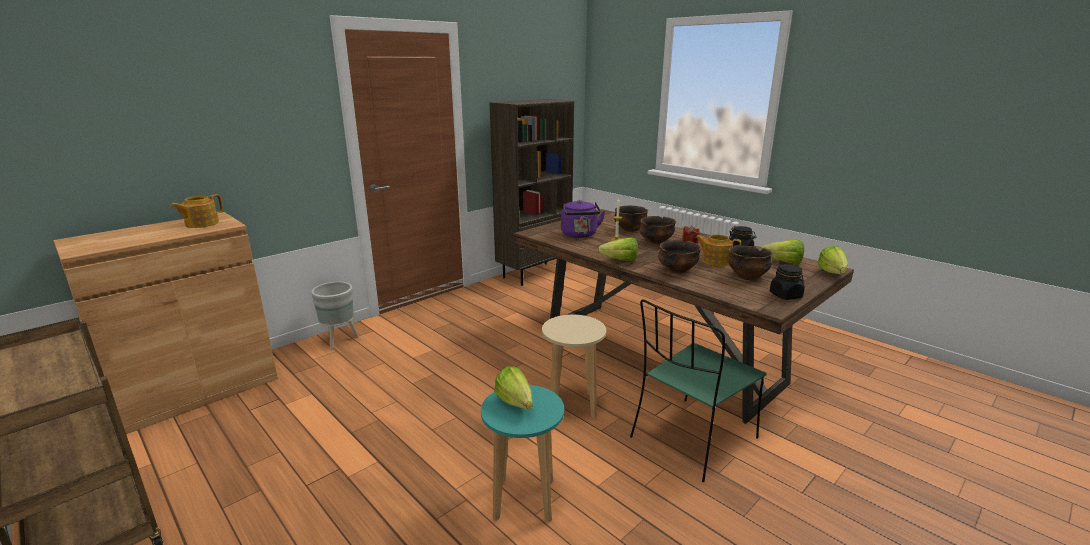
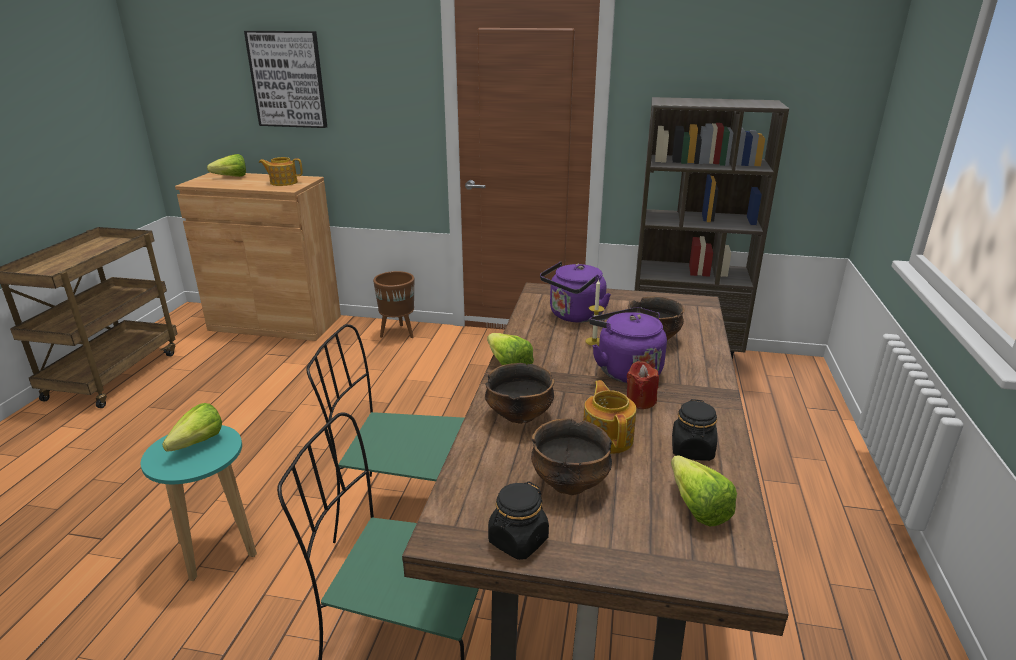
camera: 55 degrees right, 5 degrees up
grey planter [311,282,359,349] -> brown planter [373,271,414,338]
beige stool [542,315,606,418] -> green chair [306,324,464,543]
bowl [639,216,676,244] -> purple kettle [589,307,667,383]
lettuce [817,246,848,274] -> lettuce moved to [207,154,246,177]
none -> picture [244,31,327,128]

